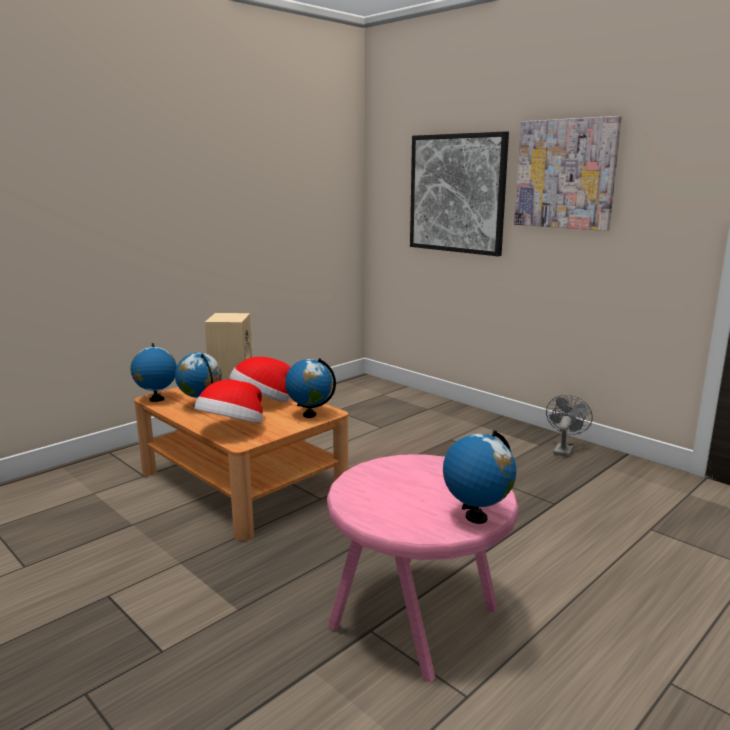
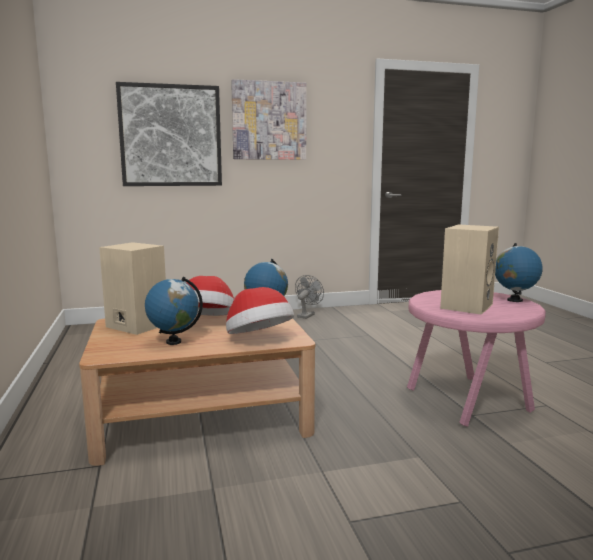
camera: 60 degrees left, 5 degrees down
globe [131,343,177,402] -> none
grey fan [546,395,593,457] -> grey fan turned 60 degrees clockwise [295,275,324,319]
none -> beige speaker [440,224,499,315]

